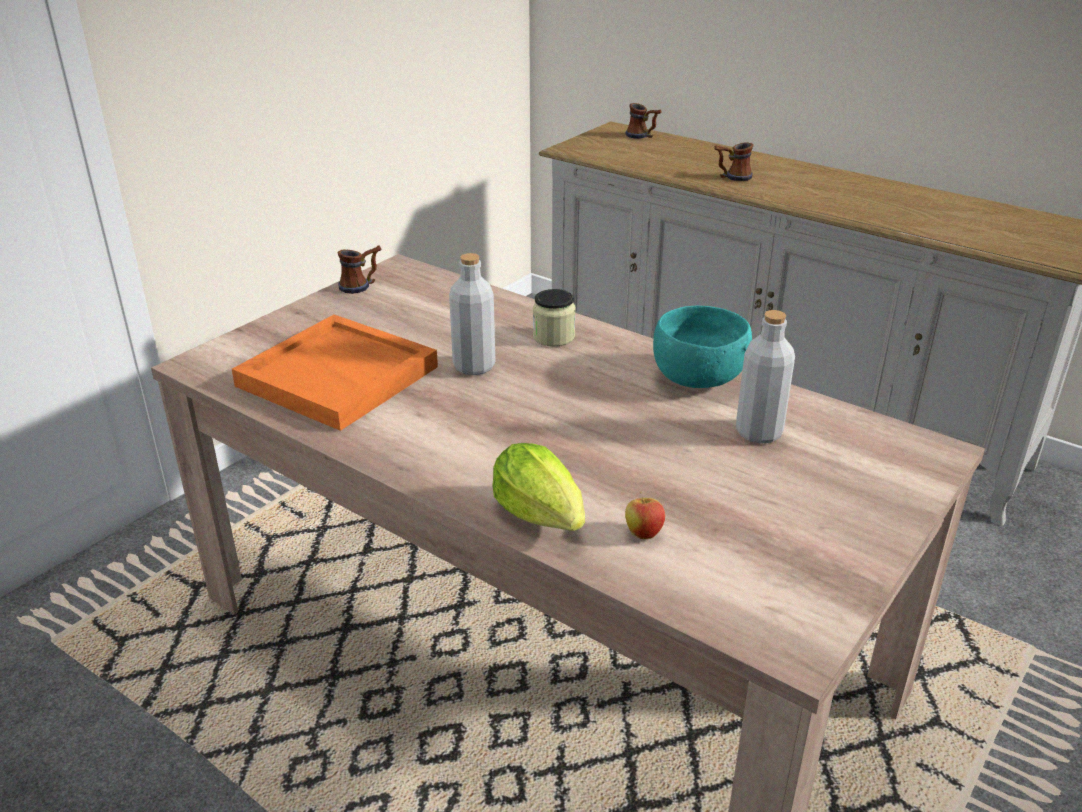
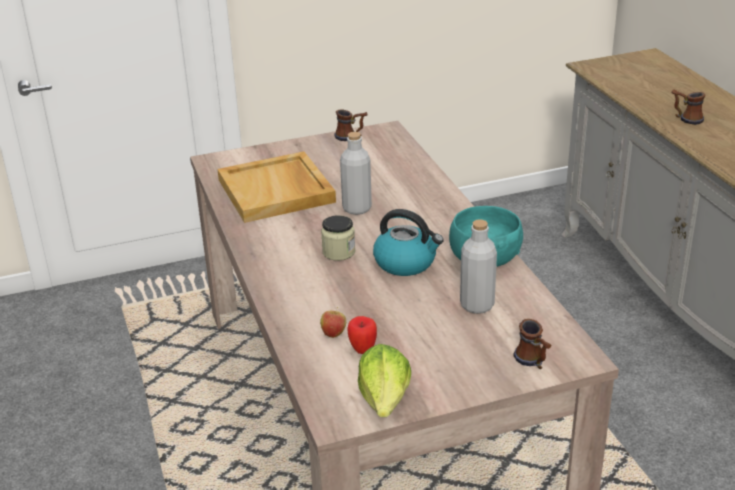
camera: 35 degrees right, 0 degrees up
orange tray [232,315,438,431] -> beige tray [217,151,336,223]
lettuce [492,443,585,531] -> lettuce moved to [358,344,411,417]
jar [533,289,576,346] -> jar moved to [321,215,355,261]
mug [625,103,662,139] -> mug moved to [513,319,552,369]
none -> apple [347,316,377,354]
none -> kettle [373,209,444,276]

